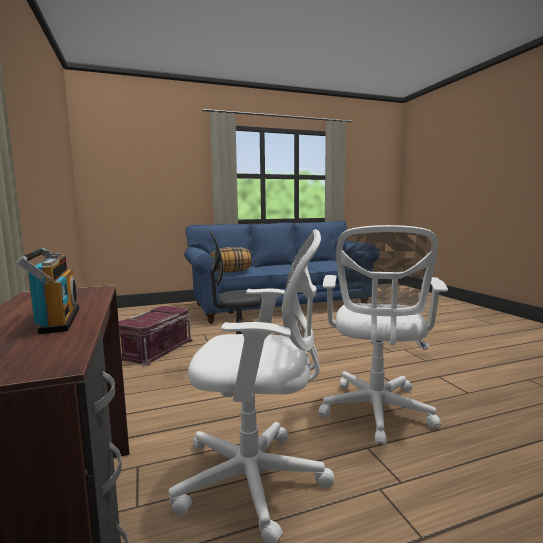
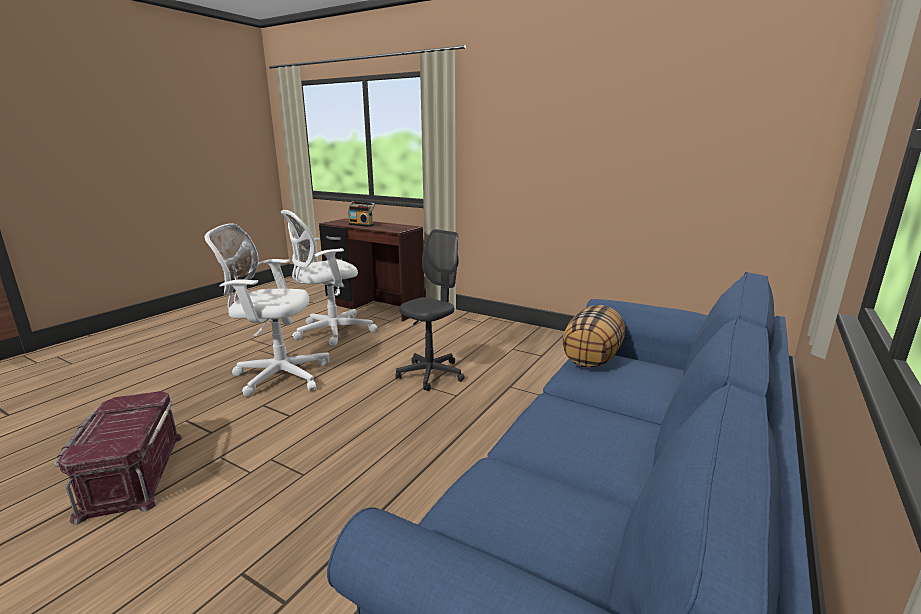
camera: 140 degrees right, 10 degrees up
red storage box [119,306,193,366] -> red storage box moved to [54,391,183,525]
white office chair [318,225,448,446] -> white office chair turned 60 degrees counterclockwise [205,223,329,397]

